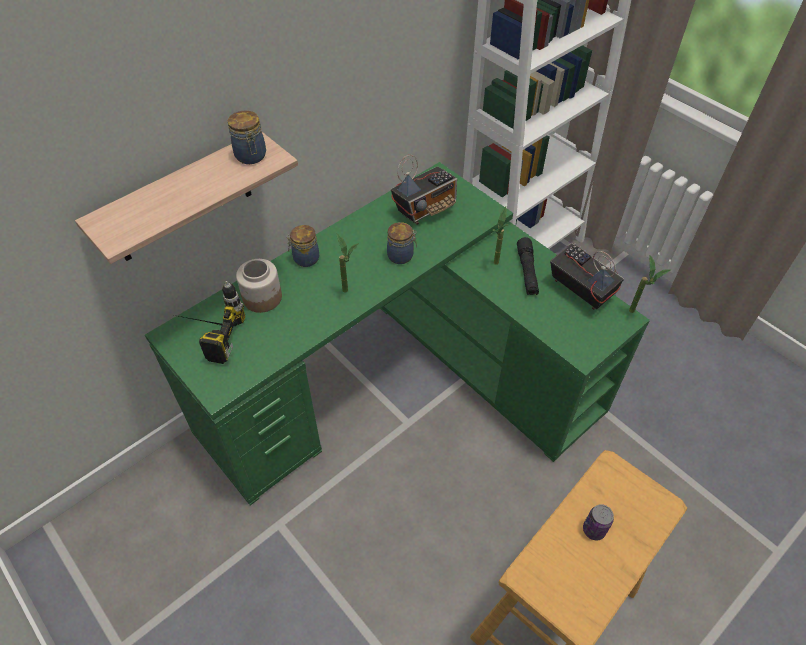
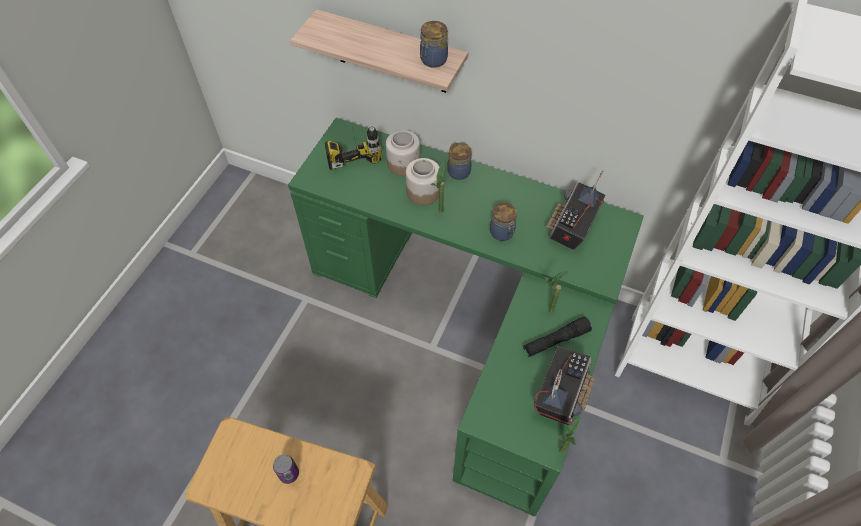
camera: 65 degrees right, 5 degrees up
radio [391,155,457,225] -> radio turned 90 degrees clockwise [546,171,606,249]
none -> jar [406,158,439,205]

